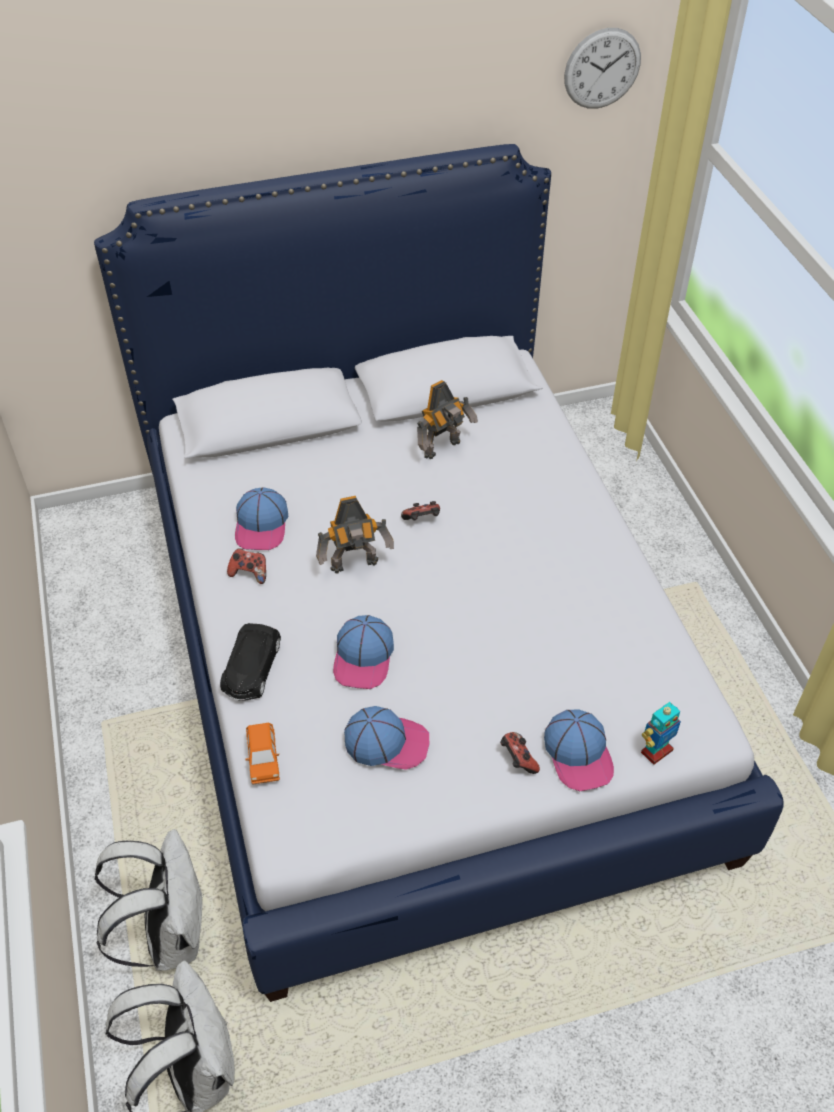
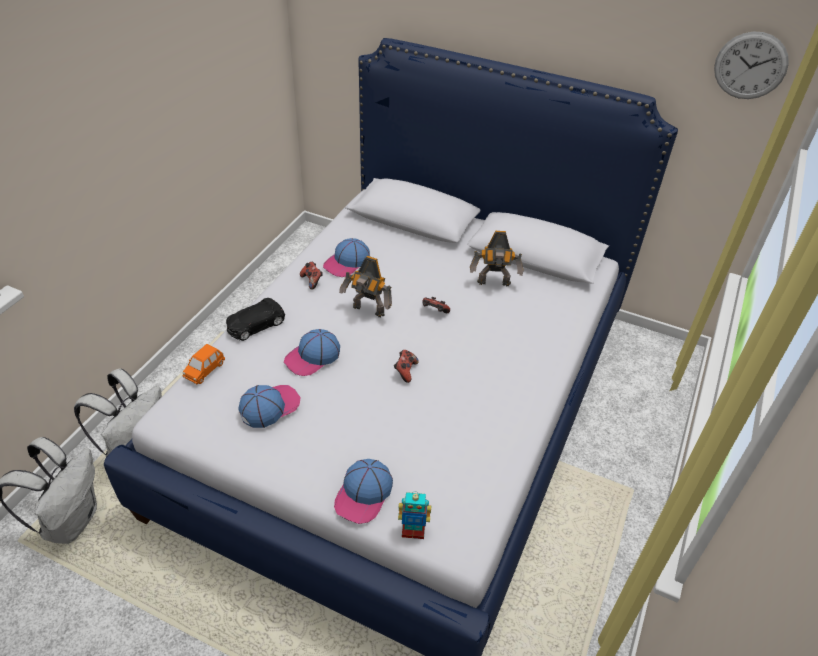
camera: 40 degrees right, 5 degrees down
cap [344,706,429,769] -> cap turned 90 degrees counterclockwise [238,385,300,428]
game controller [500,732,540,774] -> game controller moved to [394,350,419,383]

